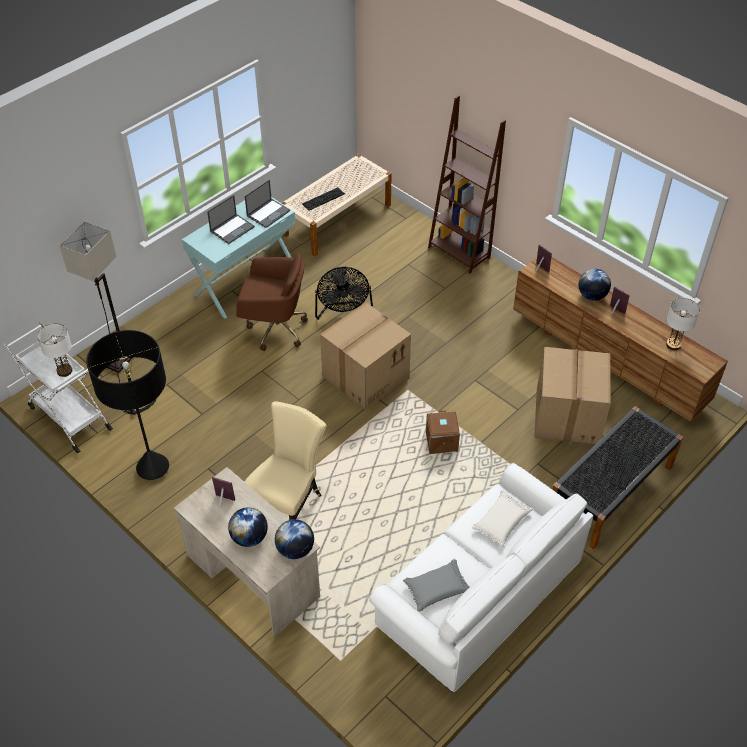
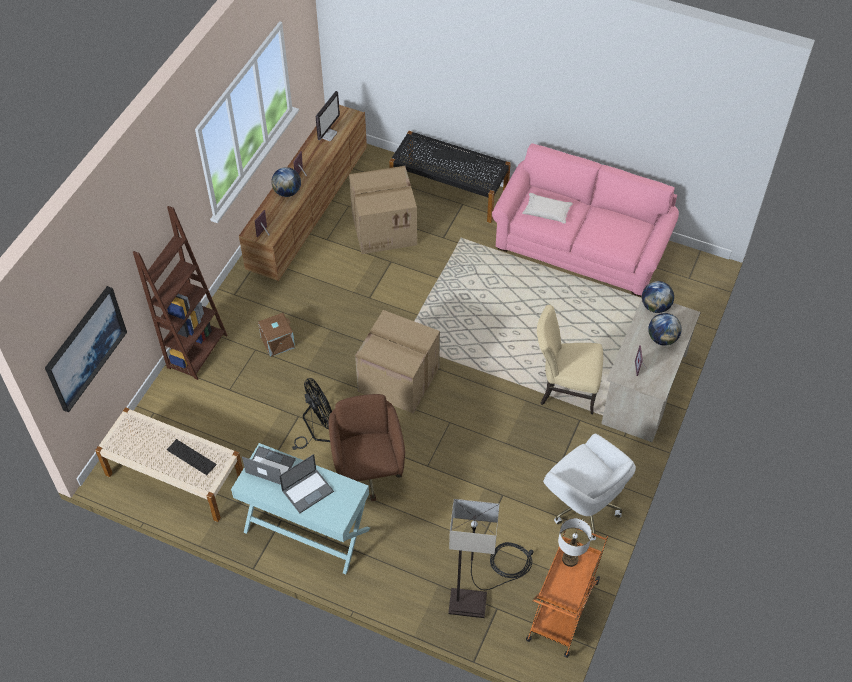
camera: 110 degrees left, 5 degrees up
white cart [4,322,113,453] -> orange cart [526,528,608,658]
black floor lamp [86,330,169,480] -> white office chair [543,434,636,541]
laptop [207,195,255,244] -> laptop turned 120 degrees clockwise [279,454,334,513]
white sofa [369,463,593,693] -> pink sofa [492,143,679,297]
grey pillow [403,559,469,612] -> none
brown storage box [426,410,460,454] -> brown storage box moved to [258,313,295,357]
table lamp [666,298,700,350] -> monitor [315,91,340,141]
none -> picture [45,286,127,412]

